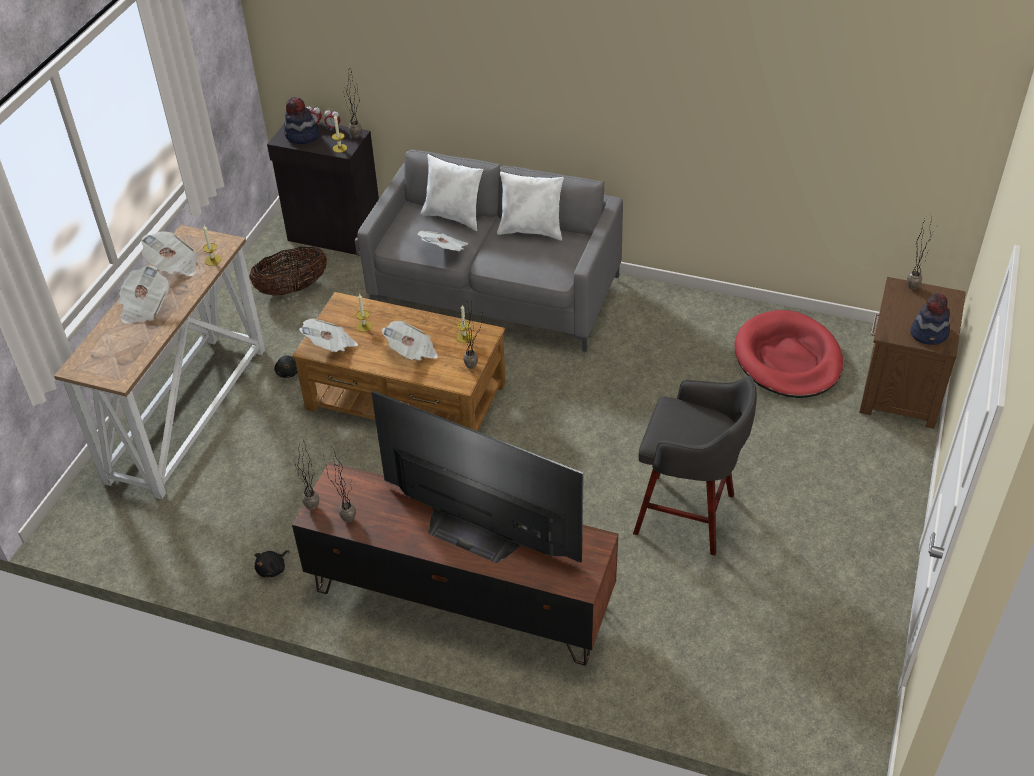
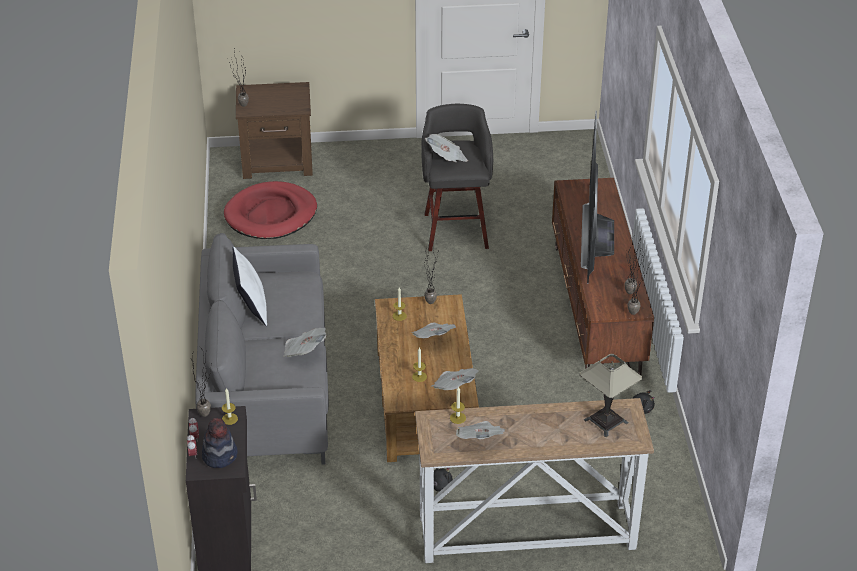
camera: 115 degrees left, 5 degrees down
newspaper [118,265,169,324] -> newspaper moved to [425,134,468,162]
basket [249,247,327,295] -> none
white pillow [421,154,484,231] -> none
hat [910,293,950,345] -> none
none -> table lamp [579,354,642,437]

